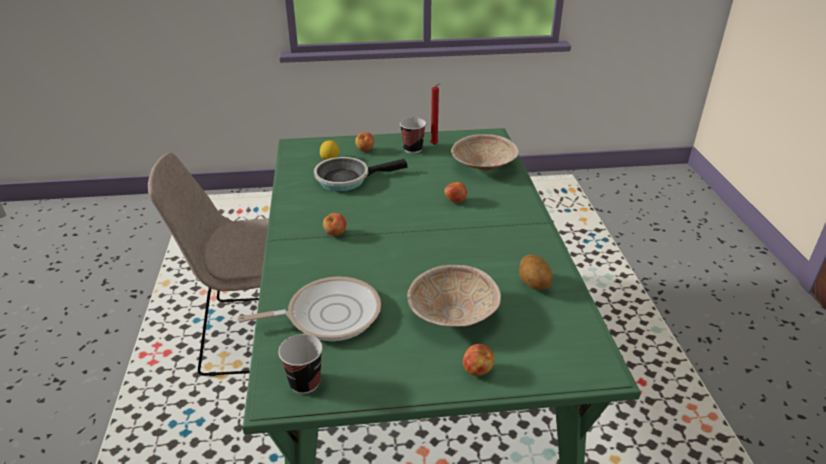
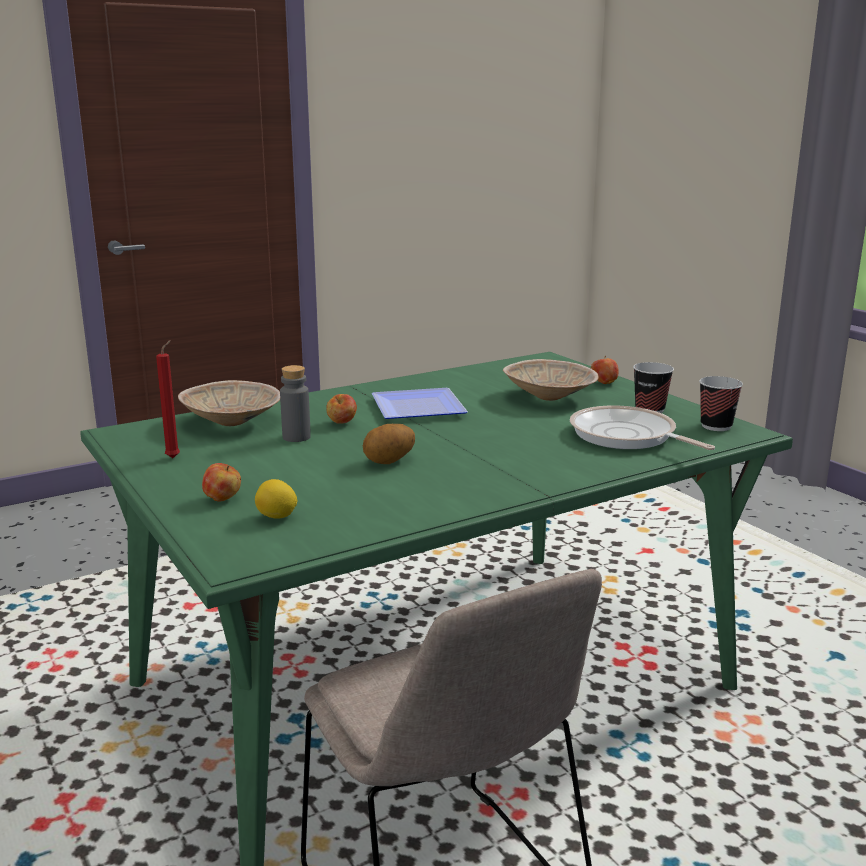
camera: 115 degrees left, 15 degrees down
frying pan [314,157,408,192] -> none
apple [323,213,346,236] -> none
cup [400,117,426,154] -> cup moved to [633,362,674,413]
potato [519,254,553,290] -> potato moved to [363,424,415,464]
none -> grey bottle [280,365,311,442]
none -> plate [372,388,468,419]

